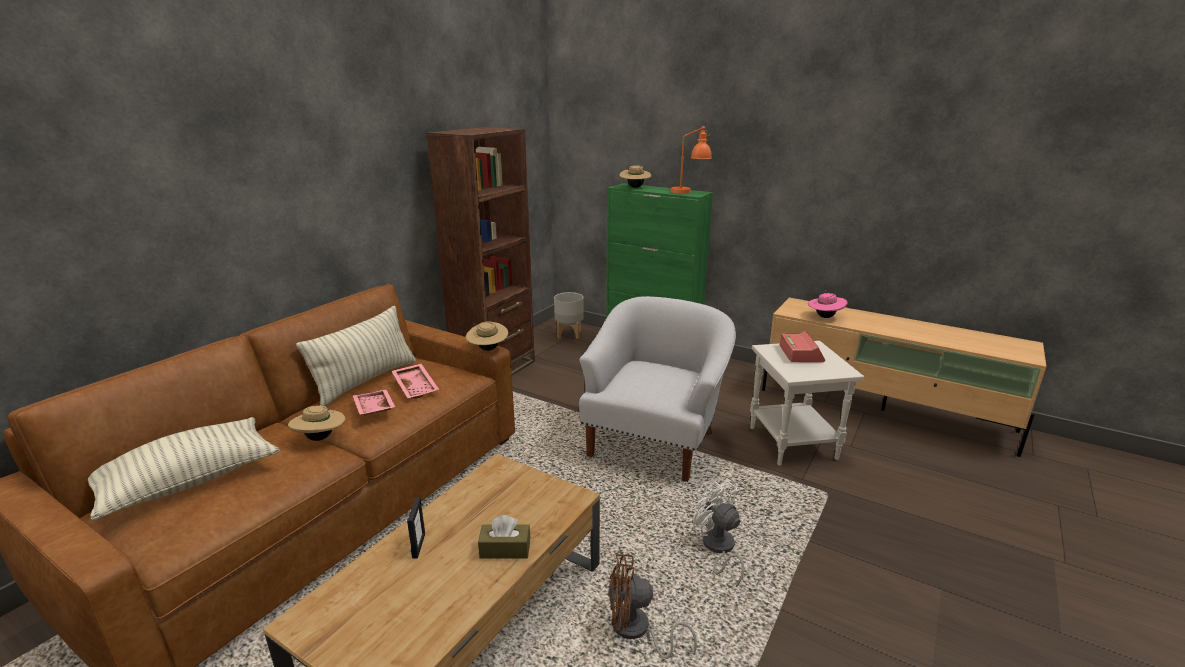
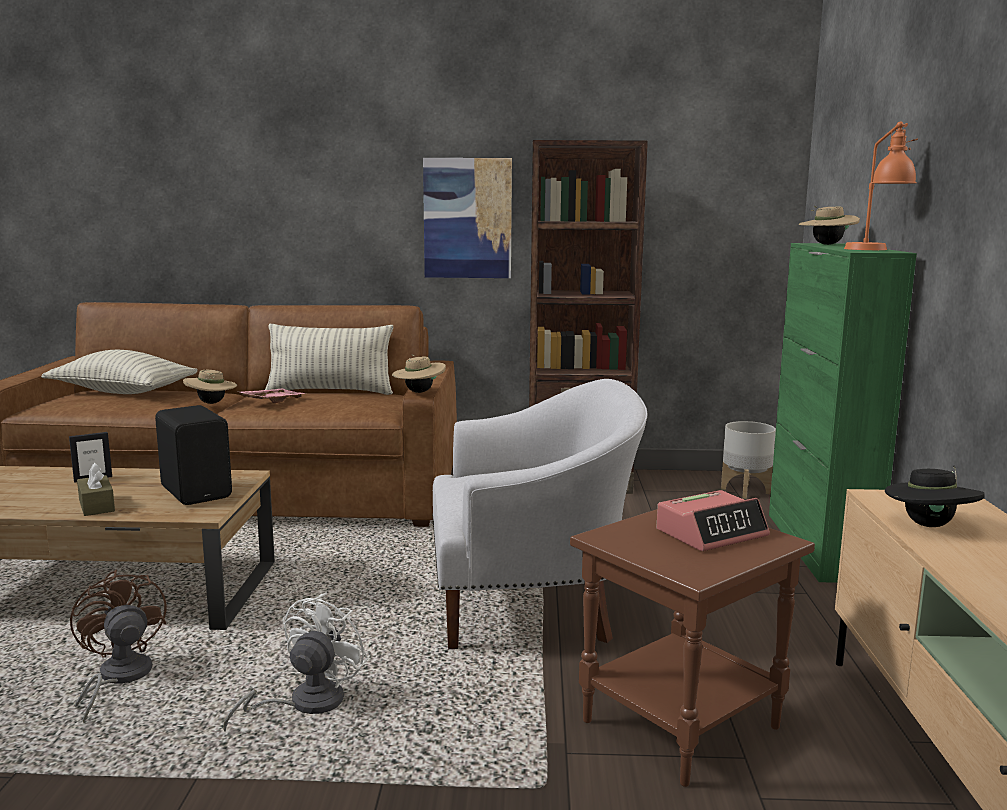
camera: 60 degrees right, 10 degrees down
pink tray [392,363,439,399] -> none
white side table [750,341,864,466] -> brown side table [570,509,815,787]
pink hat [808,291,848,318] -> black hat [885,466,985,527]
none -> black speaker [155,405,232,505]
none -> picture [423,158,512,278]

